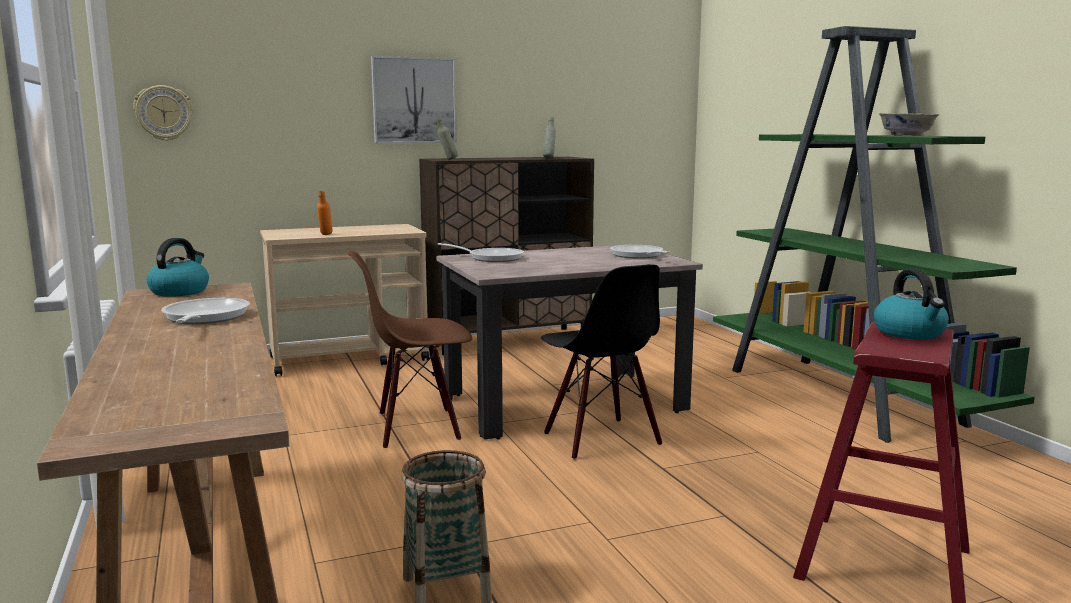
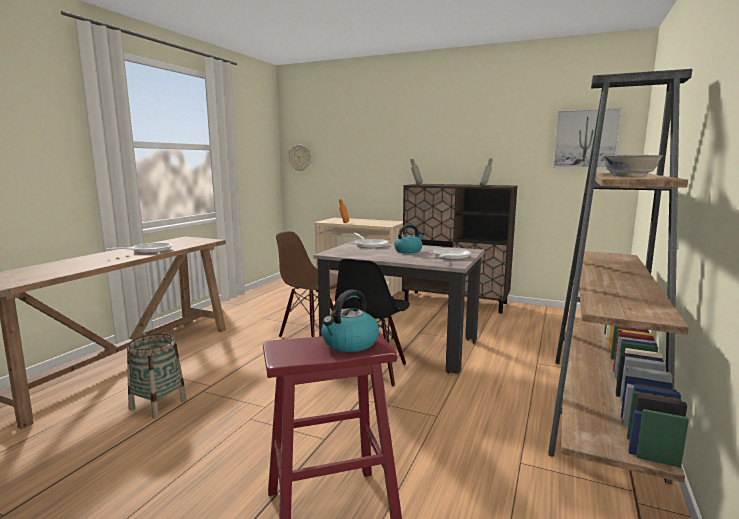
camera: 45 degrees right, 0 degrees up
kettle [147,238,209,297] -> kettle moved to [394,225,424,253]
picture [371,56,457,143] -> picture moved to [553,108,622,168]
green bookcase [713,26,1034,443] -> brown bookcase [548,69,692,485]

